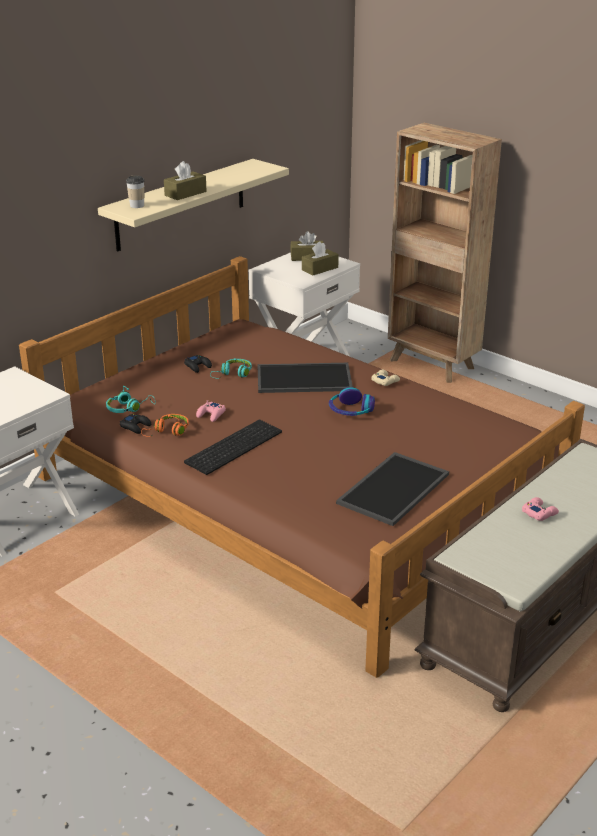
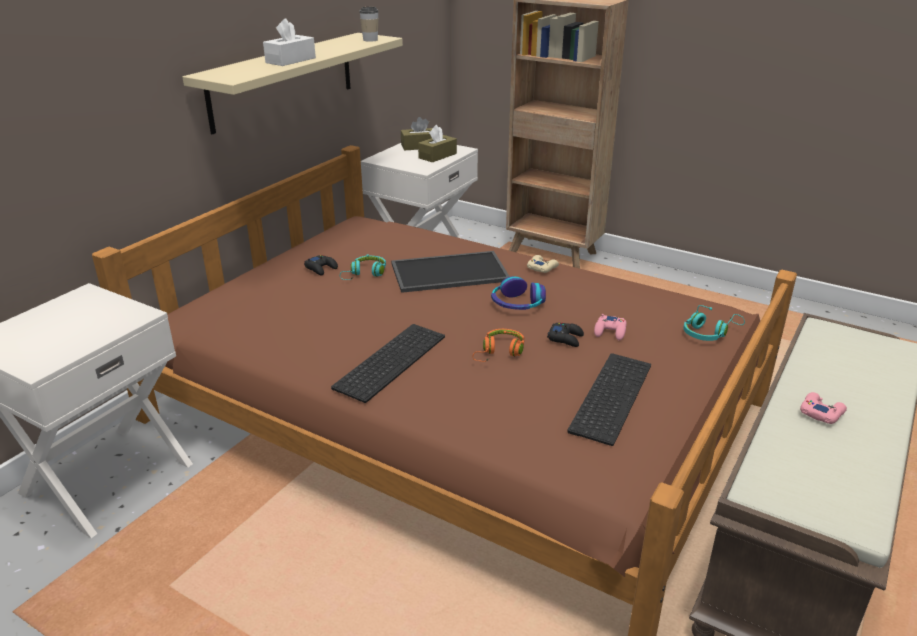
camera: 10 degrees left, 0 degrees up
turquoise headphones [106,386,156,413] -> turquoise headphones moved to [684,305,745,341]
black game controller [120,414,151,434] -> black game controller moved to [547,322,584,347]
cup [126,175,145,208] -> cup moved to [359,7,379,42]
orange headphones [141,414,189,437] -> orange headphones moved to [472,329,524,362]
brown tissue box [164,161,207,200] -> white tissue box [263,18,316,66]
pink game controller [196,400,226,422] -> pink game controller moved to [594,314,627,340]
tray [336,452,449,526] -> keyboard [567,353,651,446]

